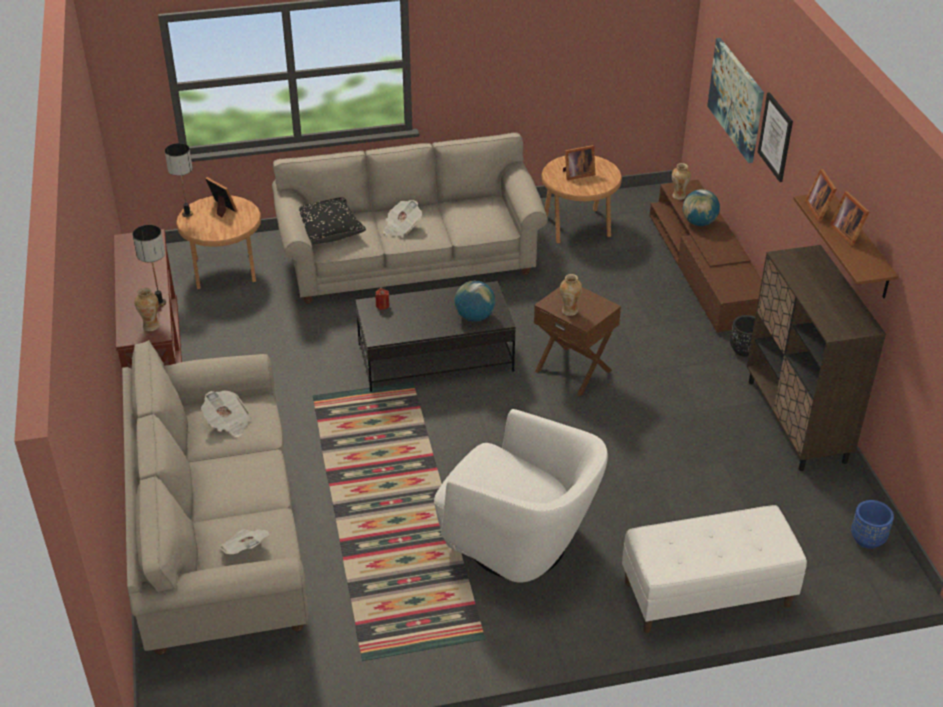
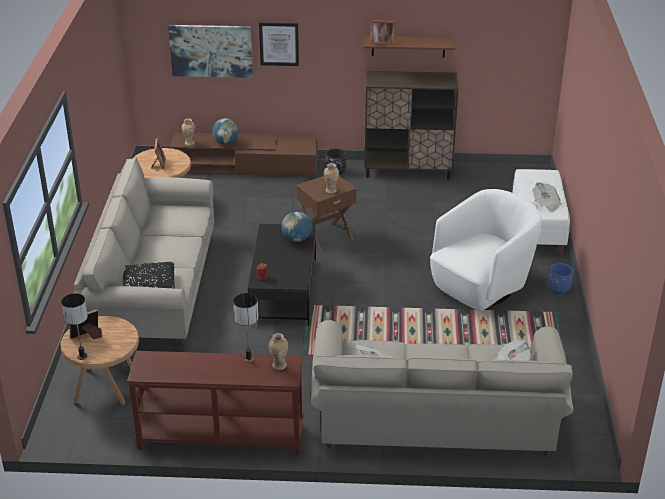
camera: 75 degrees left, 5 degrees down
newspaper [383,200,422,237] -> newspaper moved to [532,182,562,212]
picture frame [830,191,869,246] -> none
blue planter [851,500,894,549] -> blue planter moved to [547,263,573,295]

